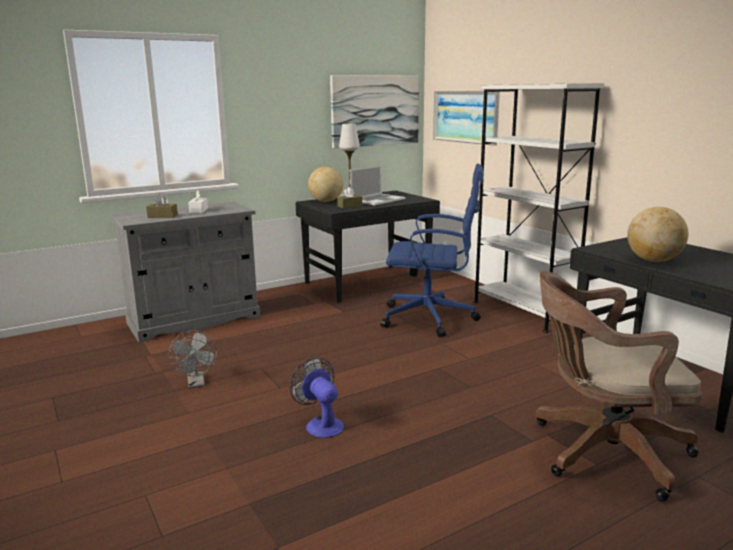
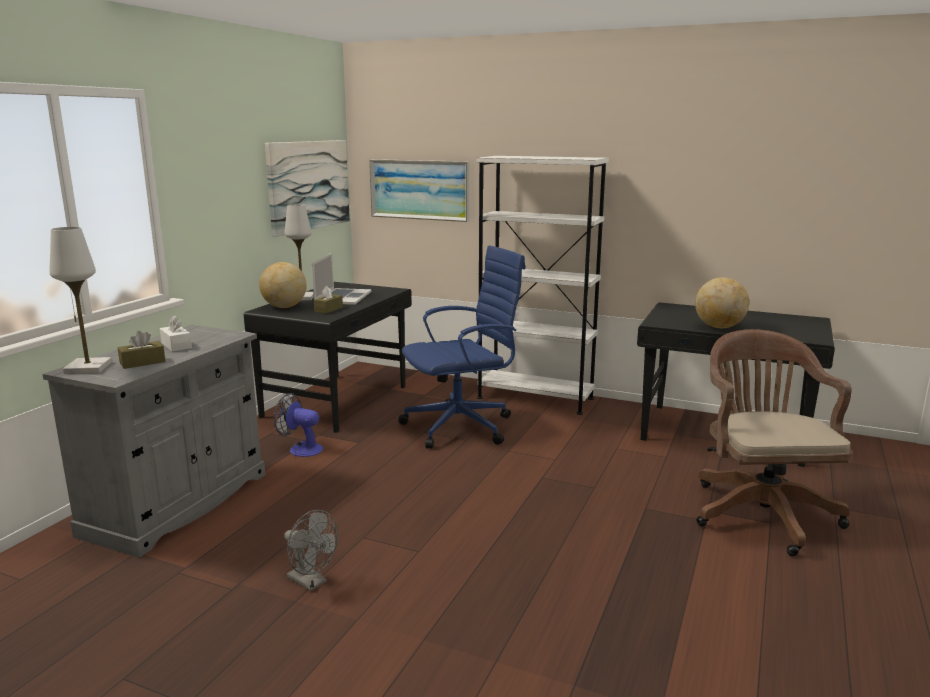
camera: 35 degrees left, 0 degrees up
fan [290,357,344,438] -> fan moved to [274,393,323,457]
brown office chair [535,271,702,501] -> brown office chair turned 120 degrees clockwise [697,329,853,556]
none -> white table lamp [50,227,112,374]

